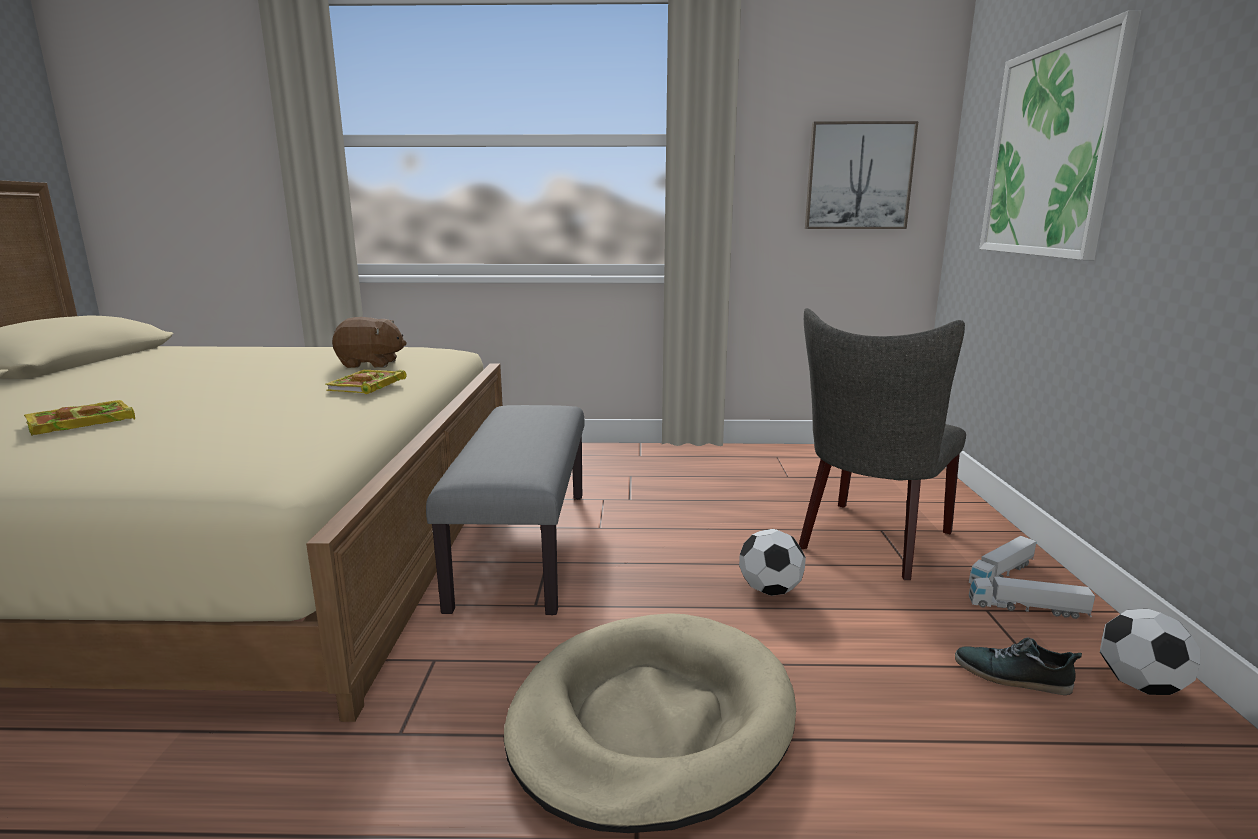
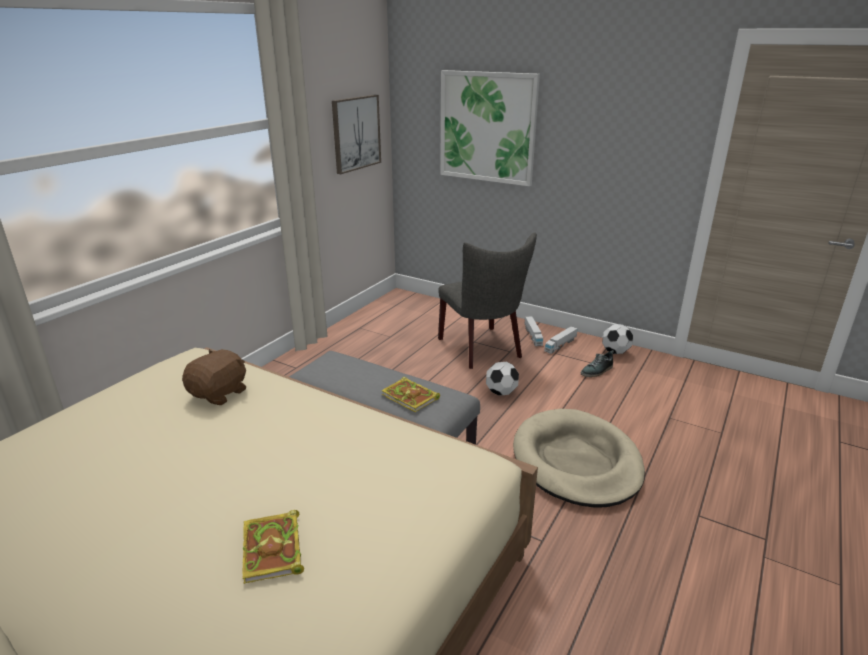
camera: 60 degrees left, 10 degrees up
book [326,370,407,394] -> book moved to [382,377,440,412]

